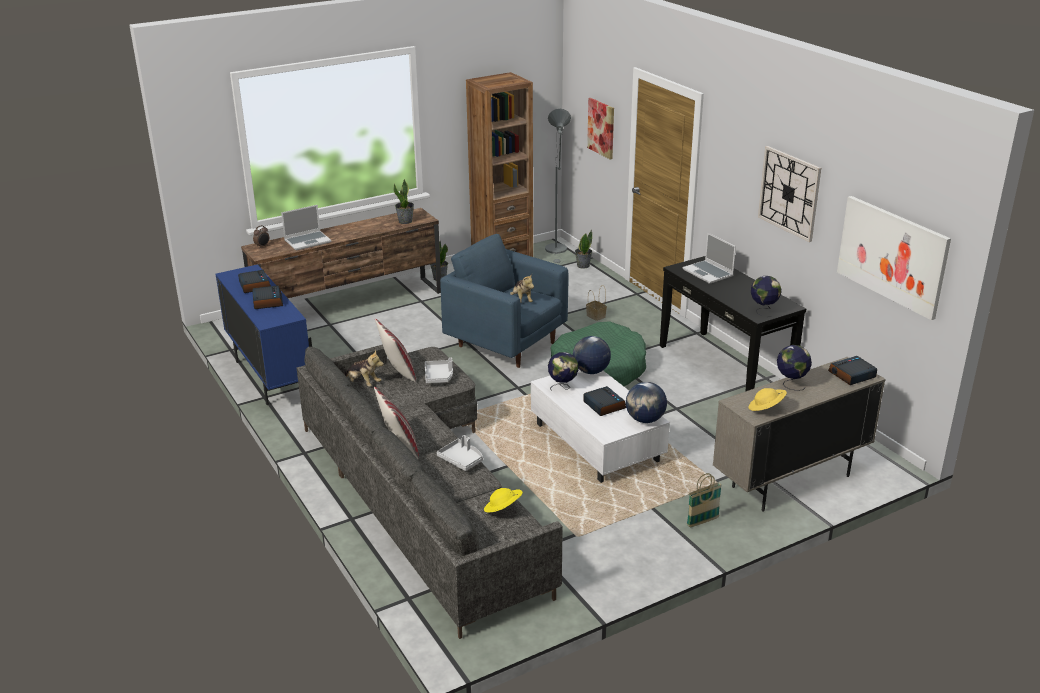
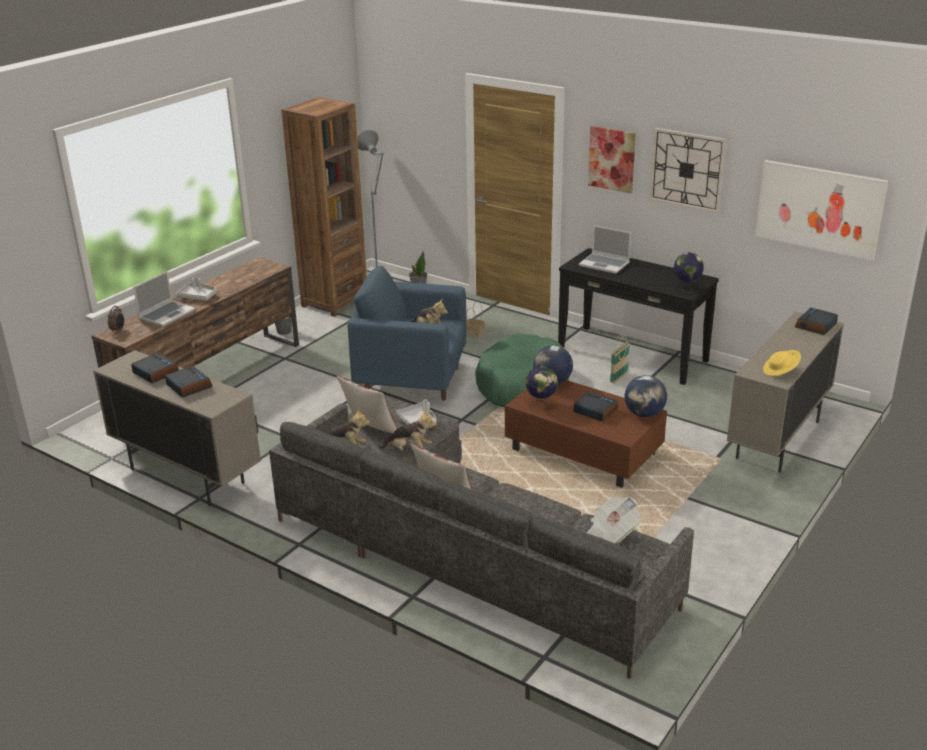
camera: 25 degrees left, 0 degrees up
blue cabinet [215,264,312,405] -> beige cabinet [93,350,261,506]
potted plant [394,179,414,224] -> none
grey tray [437,435,483,471] -> grey tray moved to [176,277,217,301]
yellow hat [484,488,523,513] -> newspaper [587,497,641,543]
white coffee table [531,370,670,483] -> brown coffee table [505,380,667,488]
picture [587,98,614,160] -> picture moved to [588,126,636,194]
basket [687,473,722,527] -> basket moved to [610,334,630,383]
globe [777,345,812,391] -> none
none -> plush toy [379,409,437,450]

